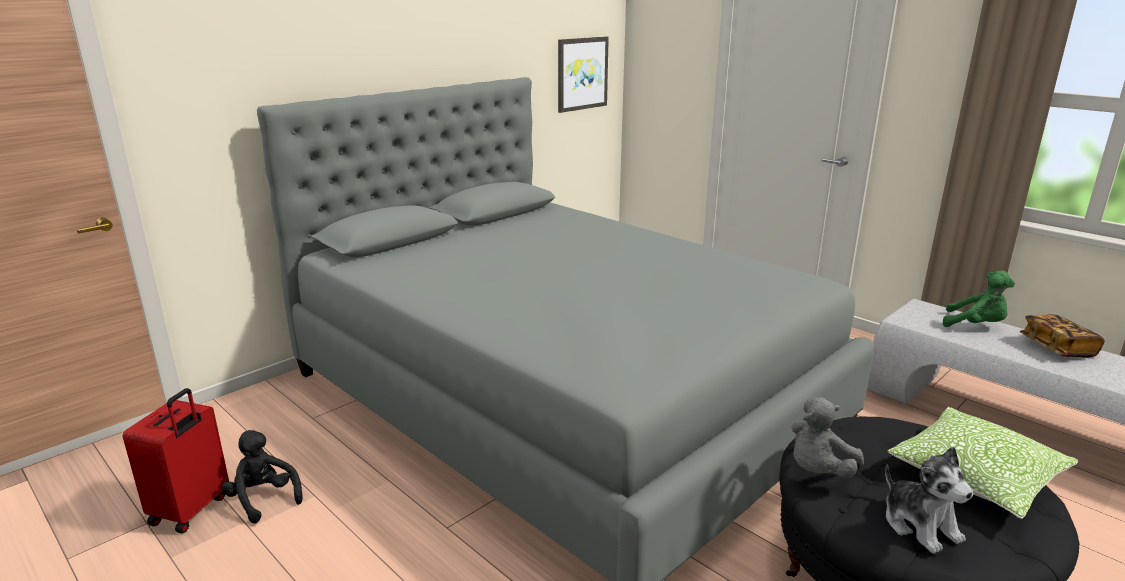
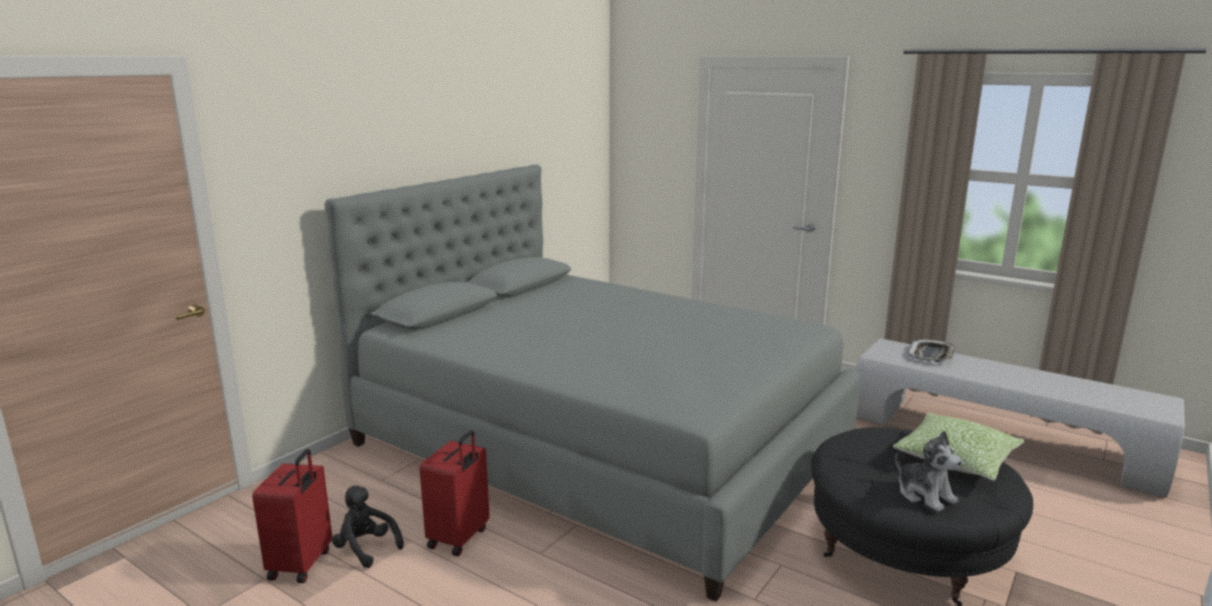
camera: 10 degrees left, 5 degrees down
picture [558,36,609,113] -> none
grey plush toy [791,397,864,478] -> none
green plush toy [943,270,1015,327] -> tray [908,339,955,362]
book [1020,314,1105,358] -> none
none -> red suitcase [419,430,489,556]

